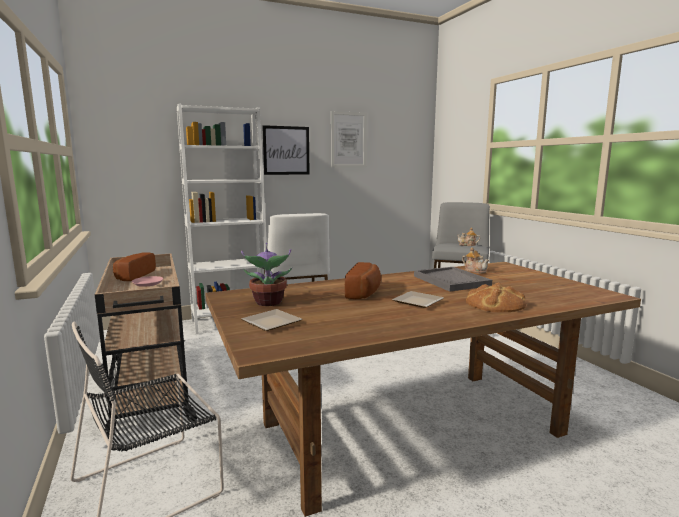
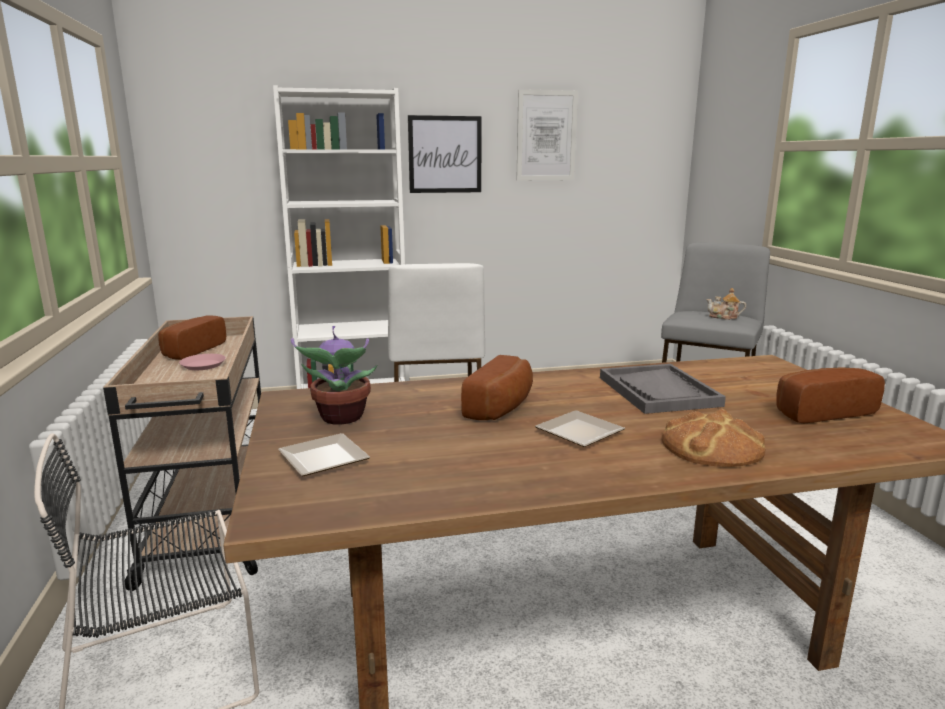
camera: 10 degrees right, 5 degrees up
teapot [462,247,489,273] -> none
none -> bread [776,367,885,423]

